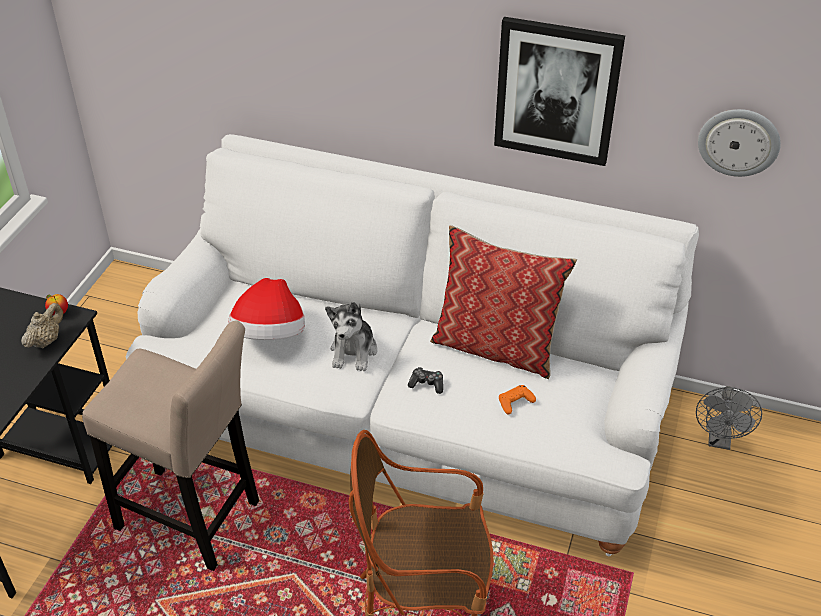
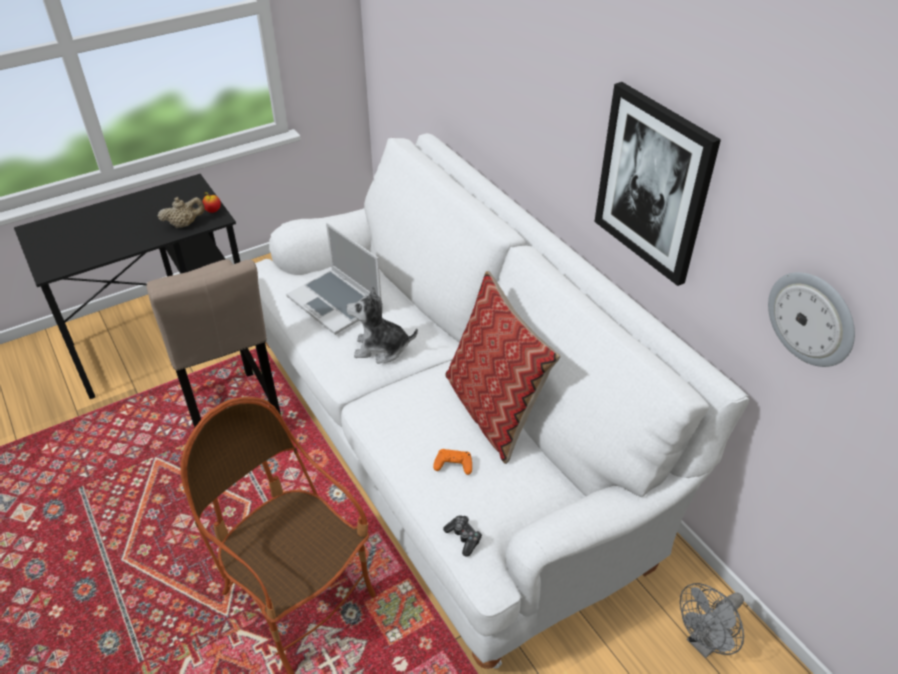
camera: 40 degrees right, 0 degrees up
hat [228,278,305,340] -> laptop [286,223,383,335]
plush toy [325,302,377,371] -> plush toy turned 45 degrees clockwise [346,286,418,364]
game controller [408,367,443,394] -> game controller moved to [443,515,482,557]

